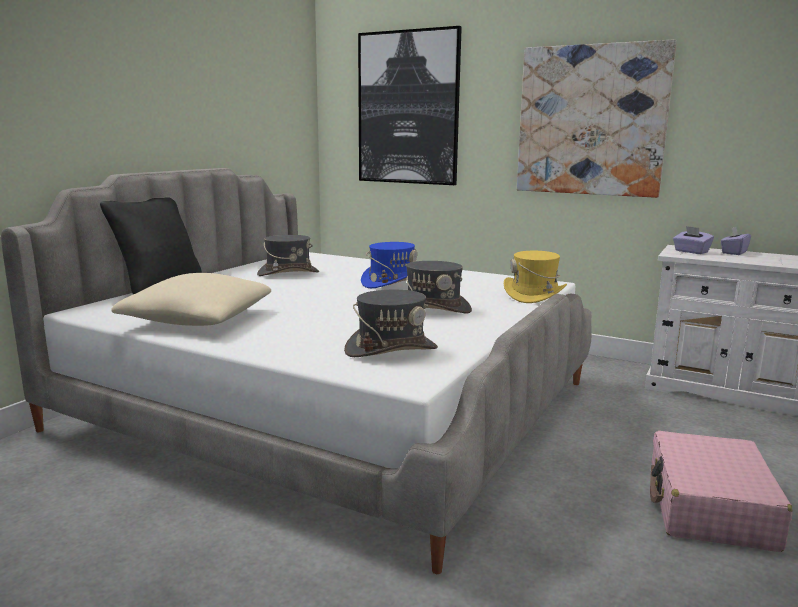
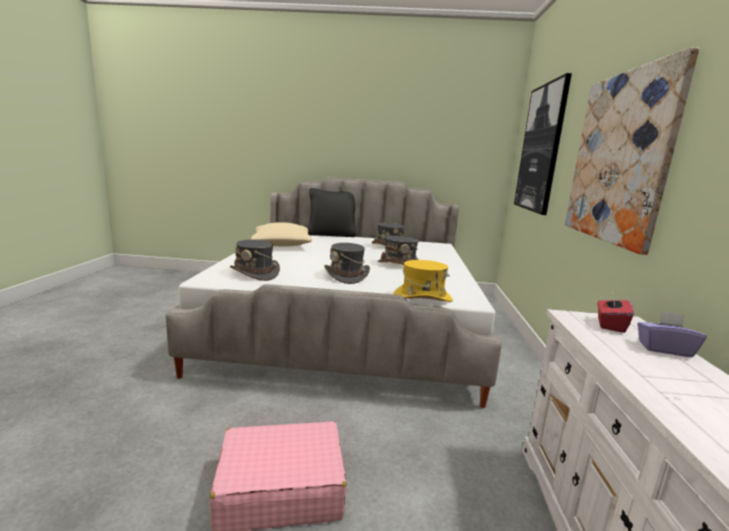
camera: 65 degrees right, 0 degrees up
blue hat [361,242,417,288] -> grey hat [377,236,419,265]
purple tissue box [673,226,714,254] -> red tissue box [597,290,634,333]

